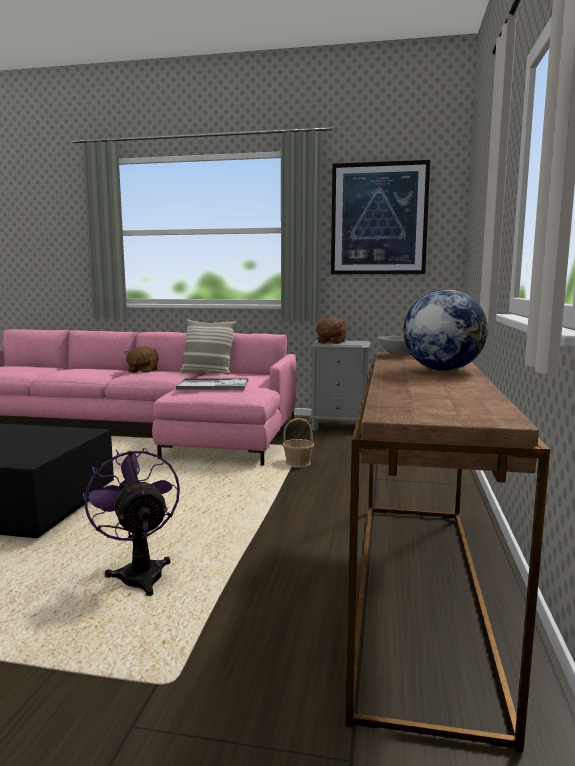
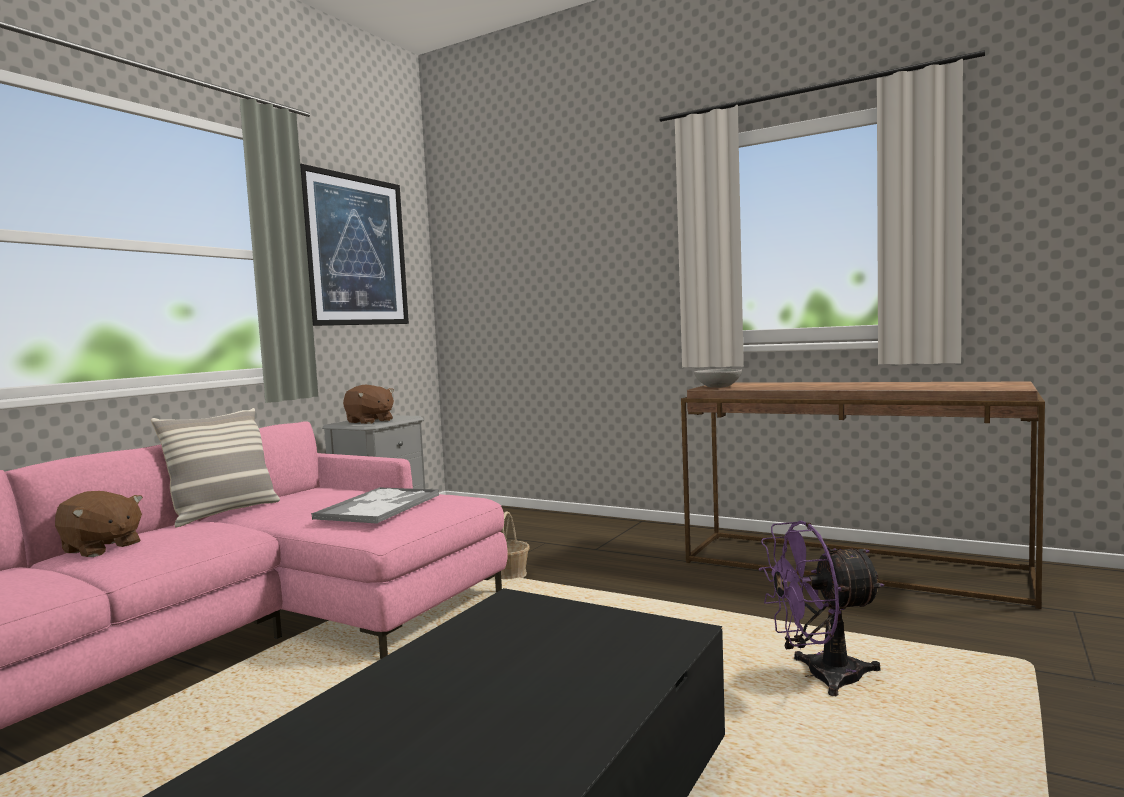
camera: 70 degrees left, 5 degrees down
globe [403,289,488,371] -> none

